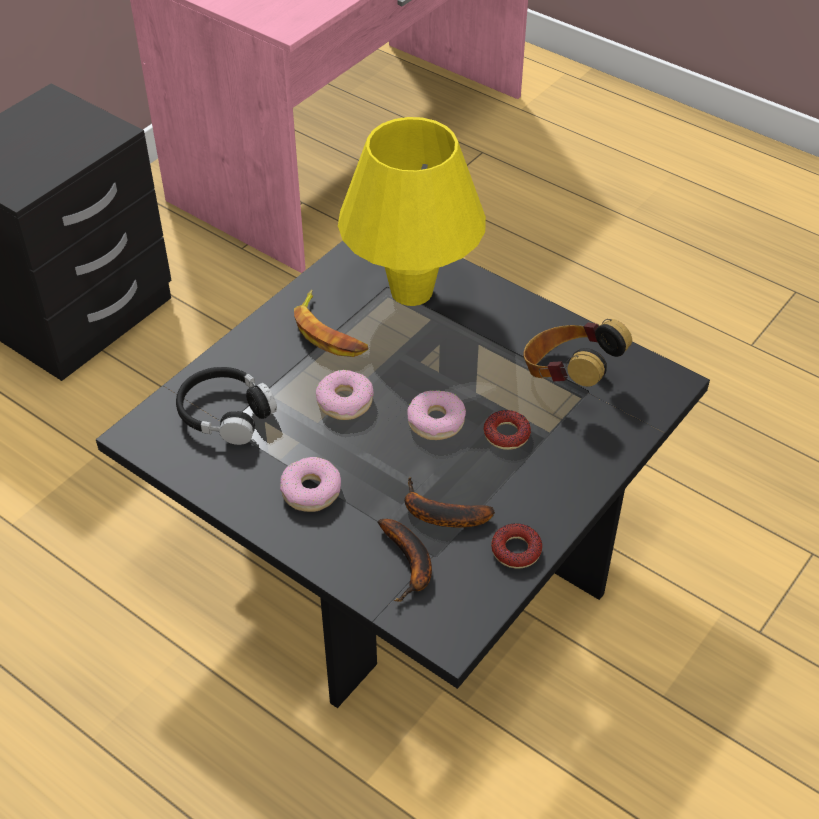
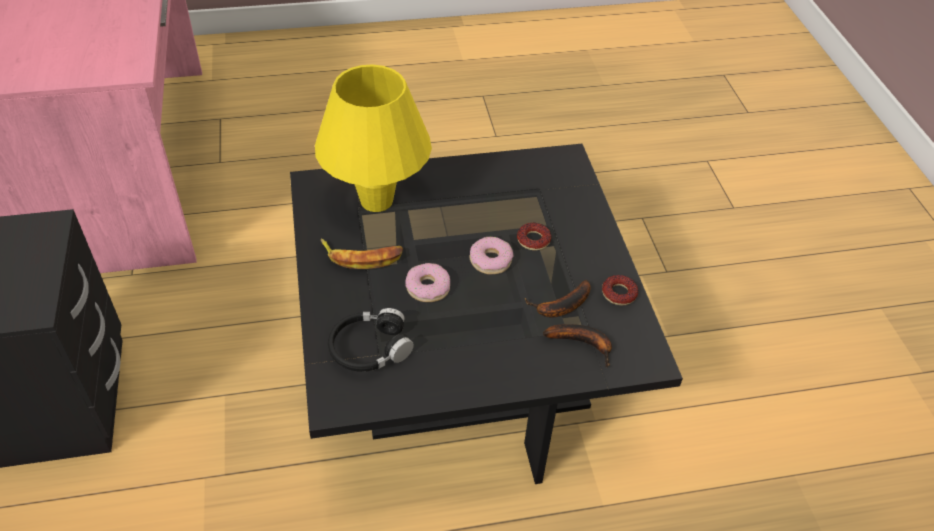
camera: 50 degrees left, 0 degrees up
donut [280,457,341,512] -> none
headphones [523,319,632,387] -> none

